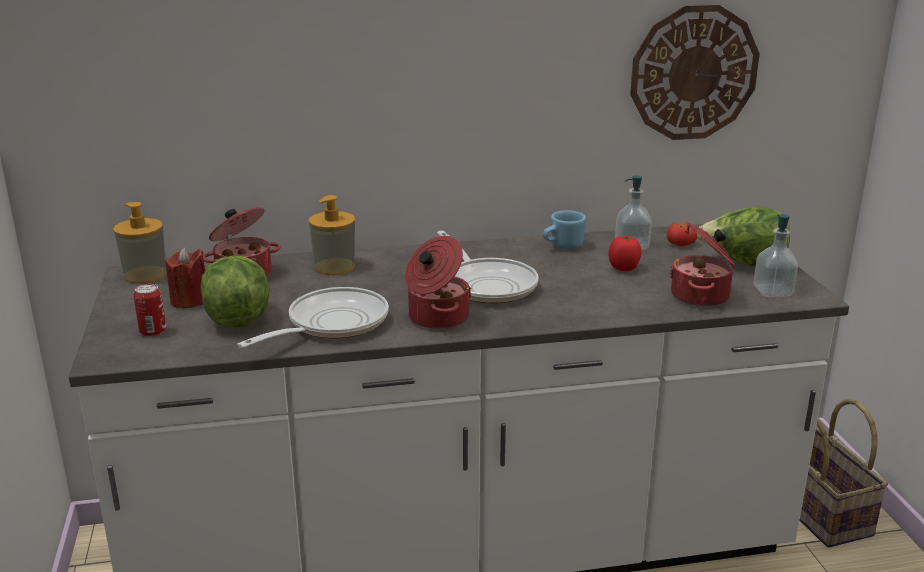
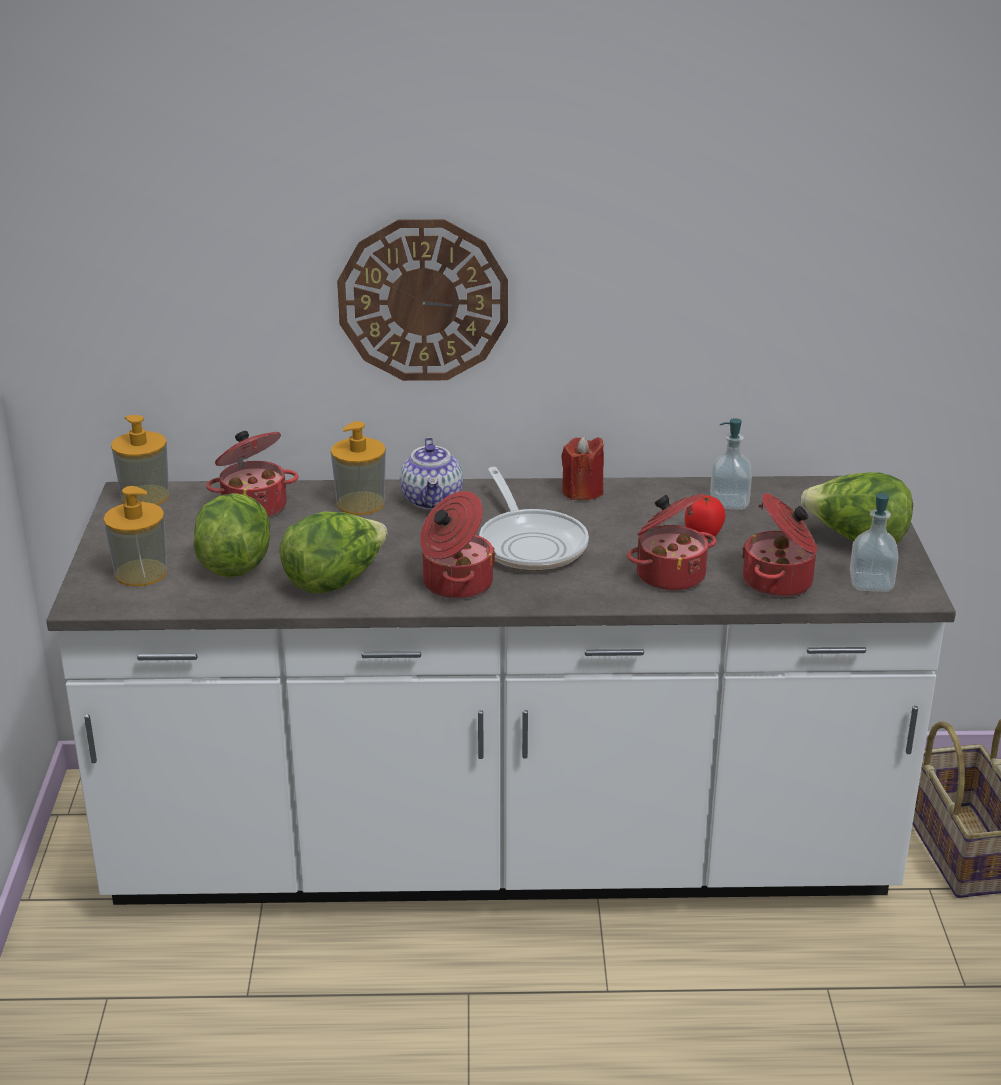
camera: 10 degrees right, 5 degrees up
can [134,284,166,337] -> soap dispenser [103,486,167,586]
red candle [165,248,205,309] -> red candle moved to [561,436,604,500]
frying pan [237,287,389,348] -> lettuce [279,511,388,593]
blue mug [543,210,586,250] -> none
wall clock [630,5,760,140] -> wall clock moved to [337,219,508,381]
tomato [667,222,698,246] -> none
none -> teapot [400,437,463,510]
none -> cooking pot [627,493,717,591]

